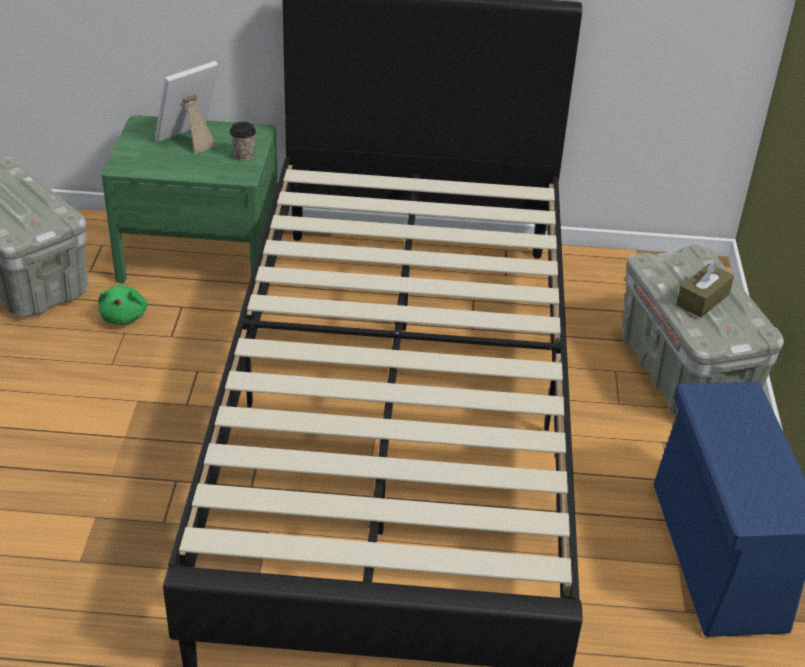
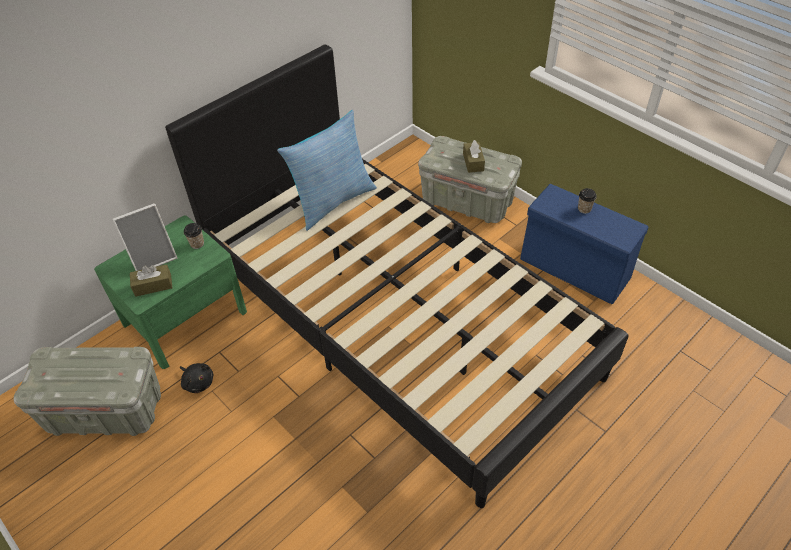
camera: 45 degrees left, 10 degrees up
green plush toy [98,285,147,324] -> black plush toy [180,363,213,393]
picture frame [155,61,218,154] -> picture frame turned 120 degrees counterclockwise [113,203,177,271]
none -> brown tissue box [130,264,172,297]
none -> pillow [277,110,377,231]
none -> cup [578,188,597,214]

